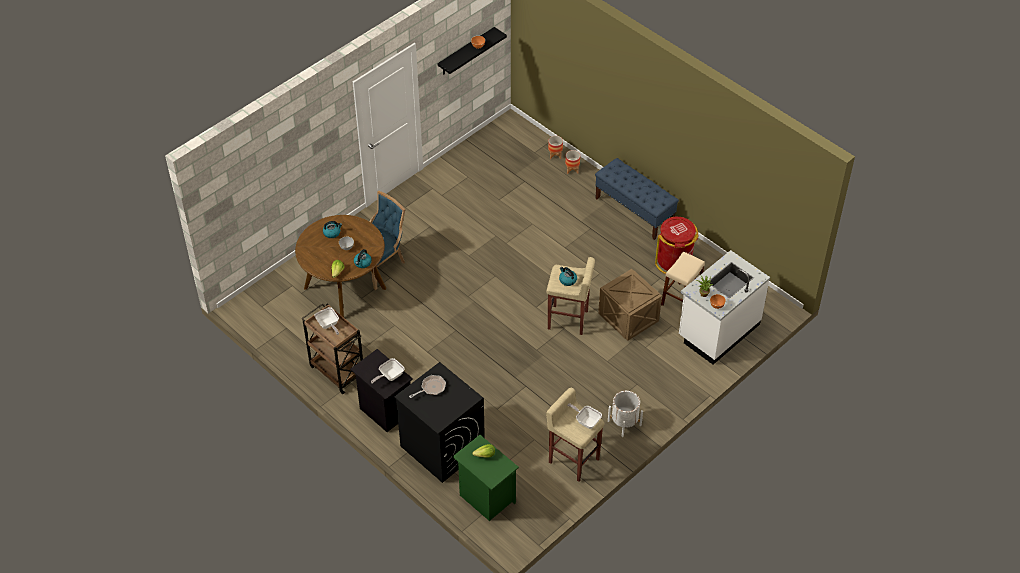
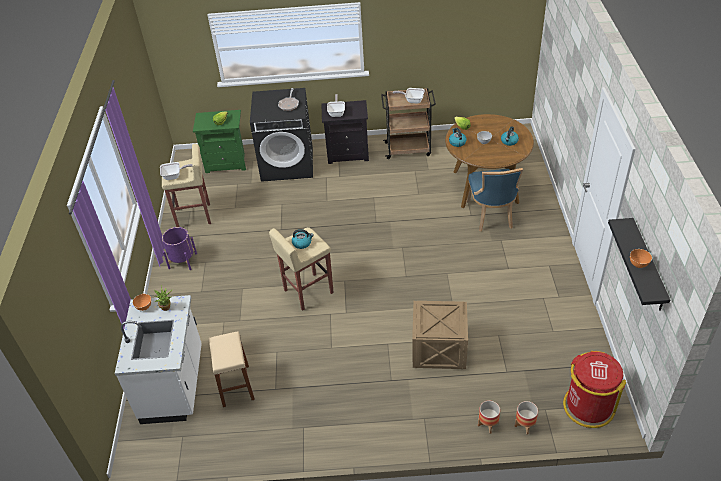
camera: 135 degrees right, 5 degrees down
blue bench [595,158,679,240] -> none
crate [598,269,662,341] -> crate moved to [412,301,468,369]
white planter [608,391,643,437] -> purple planter [162,227,197,270]
red trash can [655,217,698,274] -> red trash can moved to [563,351,626,428]

